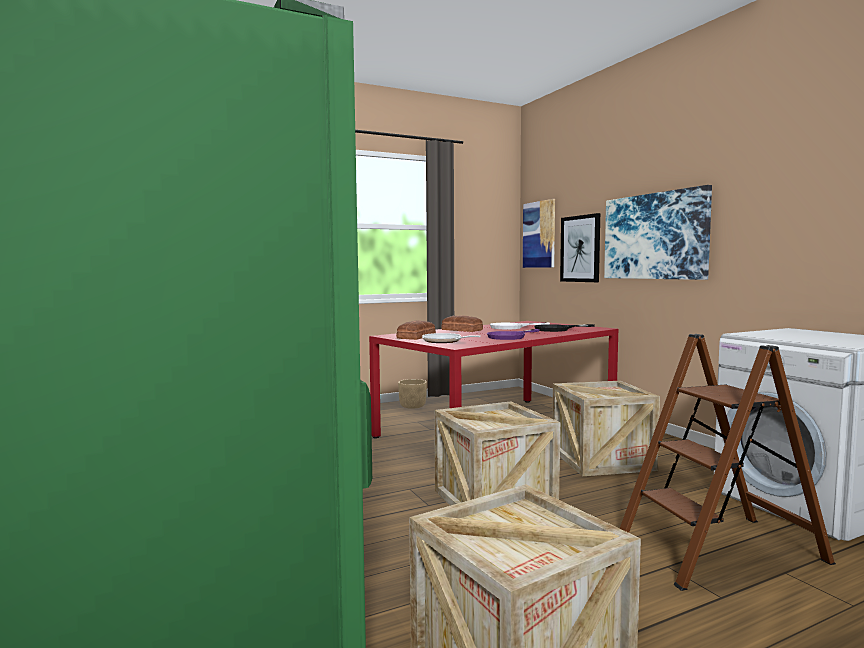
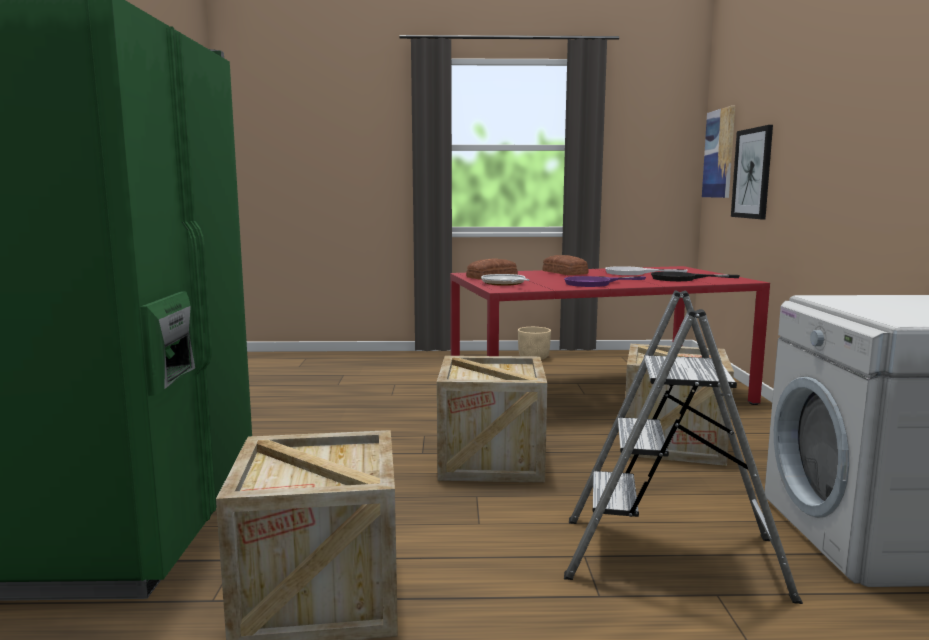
camera: 25 degrees right, 5 degrees up
picture [604,185,712,280] -> none
brown step ladder [620,334,836,591] -> grey step ladder [564,291,803,604]

